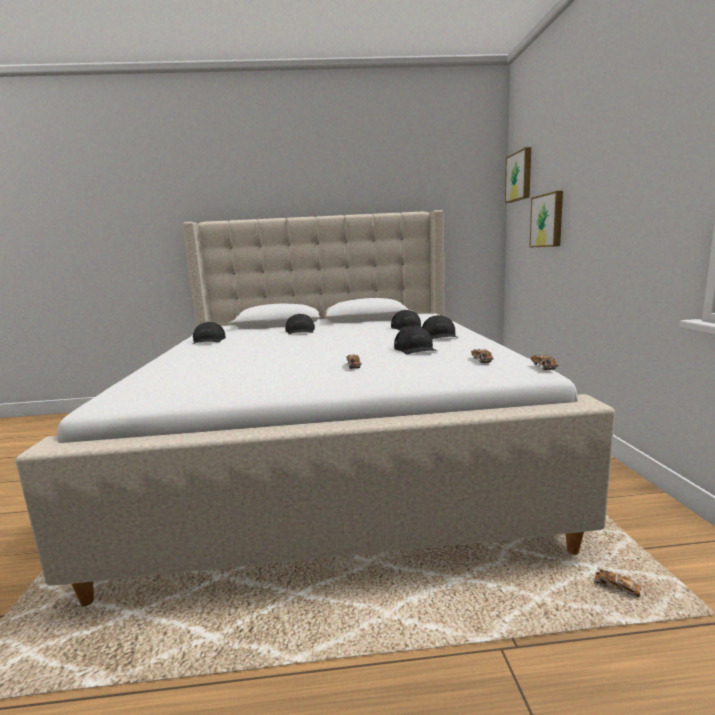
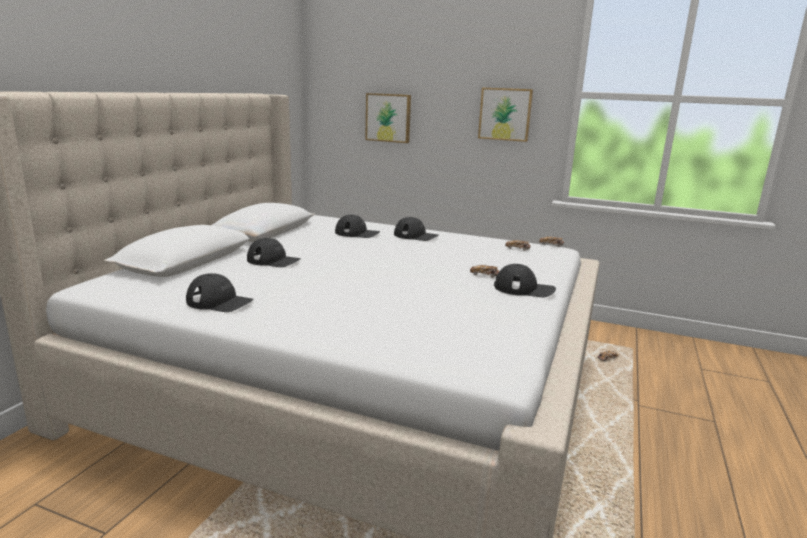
camera: 65 degrees left, 5 degrees up
black cap [394,326,437,354] -> black cap moved to [494,264,556,297]
picture [505,147,531,203] -> picture moved to [478,88,533,142]

